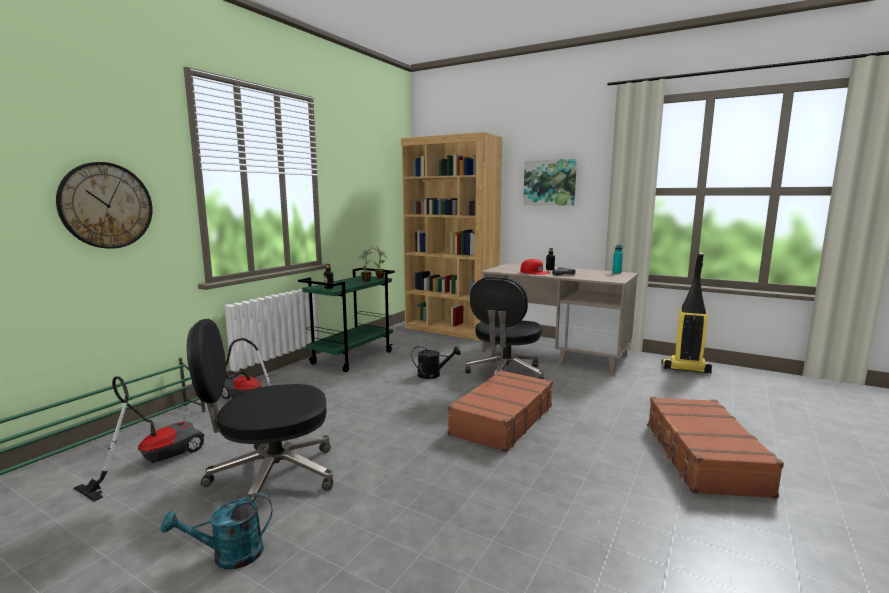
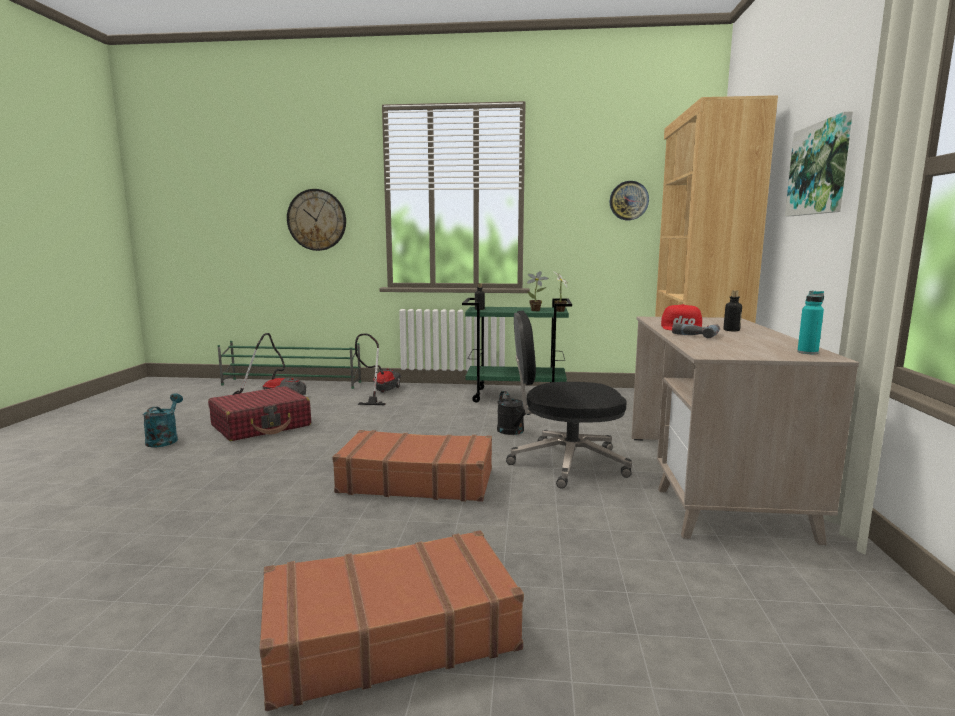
camera: 65 degrees right, 0 degrees up
turquoise watering can [161,493,272,569] -> turquoise watering can turned 45 degrees clockwise [143,393,183,448]
black office chair [187,319,333,501] -> red suitcase [208,386,311,441]
vacuum cleaner [661,253,712,374] -> none
none -> wall clock [610,181,649,220]

